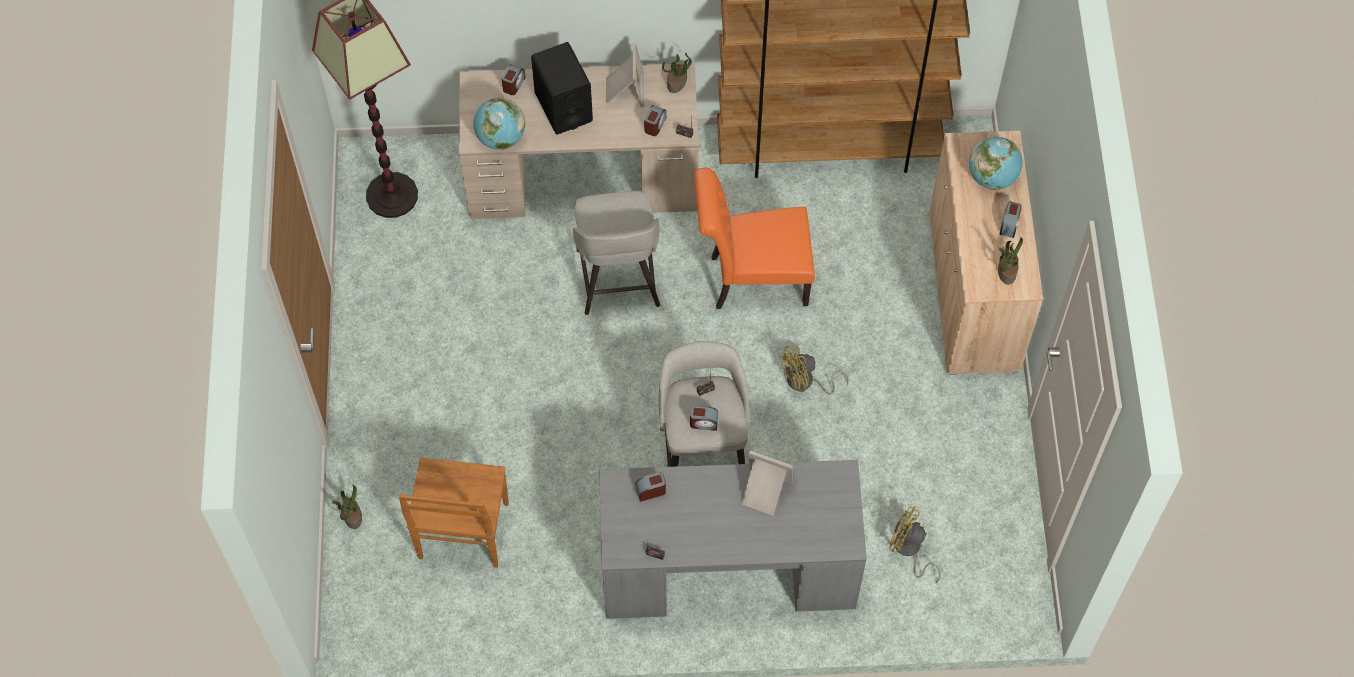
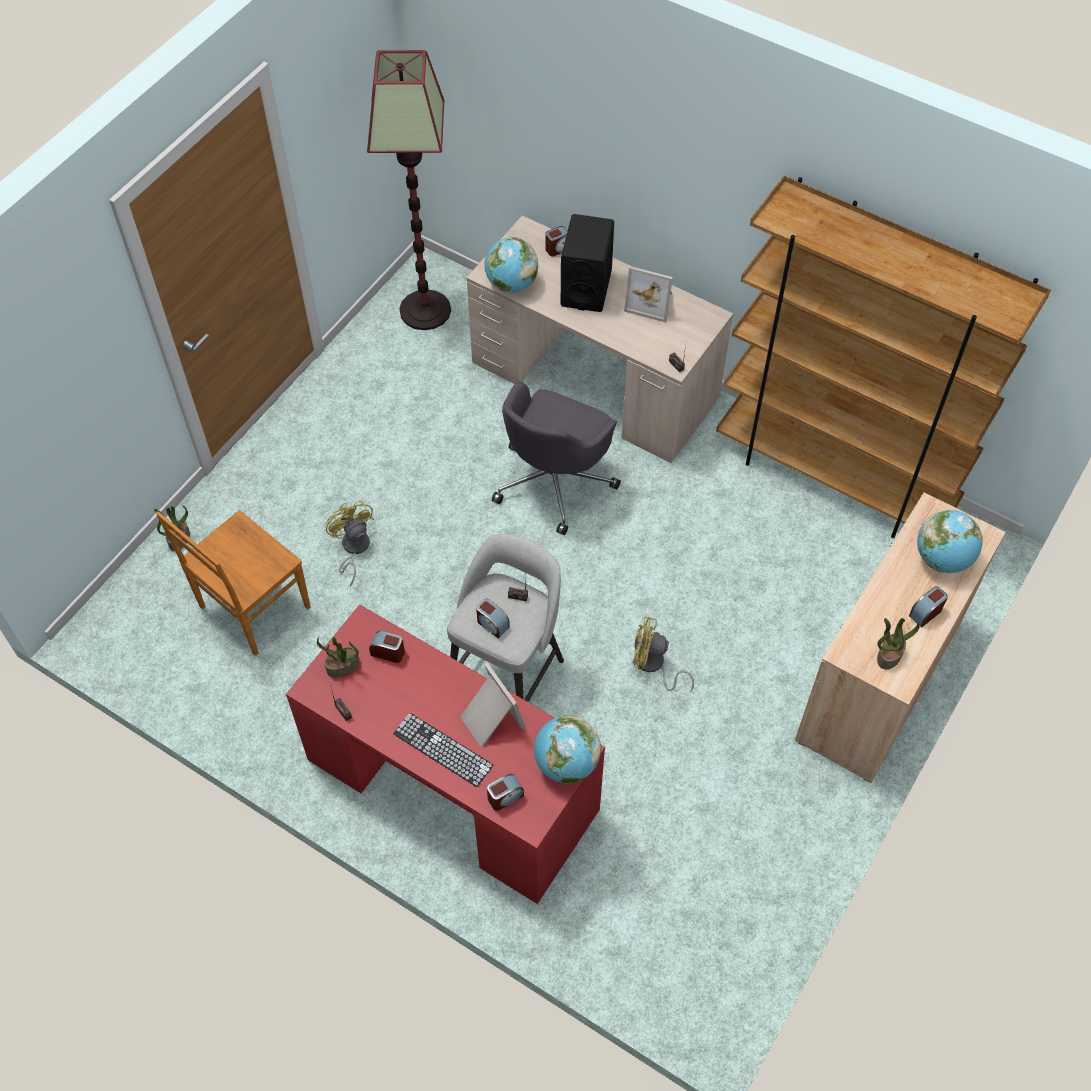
camera: 35 degrees right, 5 degrees down
grey stool [573,191,660,315] -> grey office chair [492,381,621,535]
grey desk [599,460,867,619] -> red desk [286,604,605,904]
picture frame [606,44,644,107] -> picture frame turned 75 degrees clockwise [624,266,673,323]
alarm clock [644,105,667,136] -> alarm clock moved to [487,774,524,811]
potted plant [662,53,692,93] -> potted plant moved to [317,637,359,678]
orange chair [694,168,815,309] -> none
yellow fan [890,506,941,583] -> yellow fan moved to [326,500,374,586]
none -> keyboard [393,713,493,787]
none -> globe [534,715,601,784]

